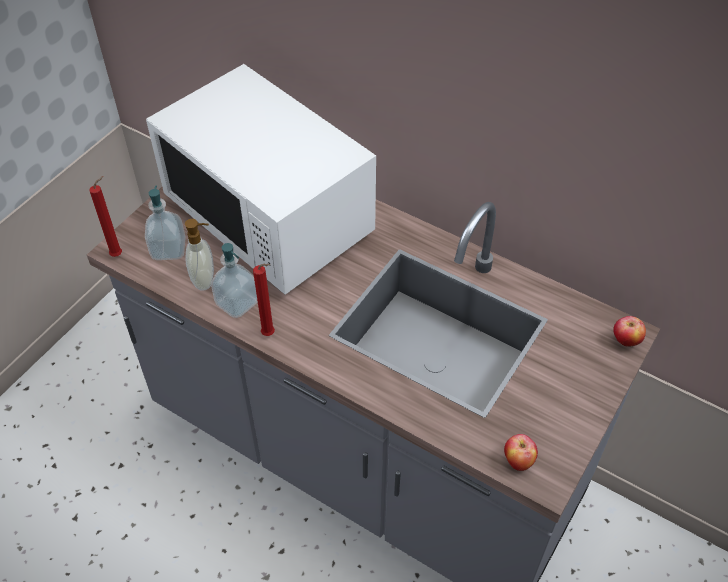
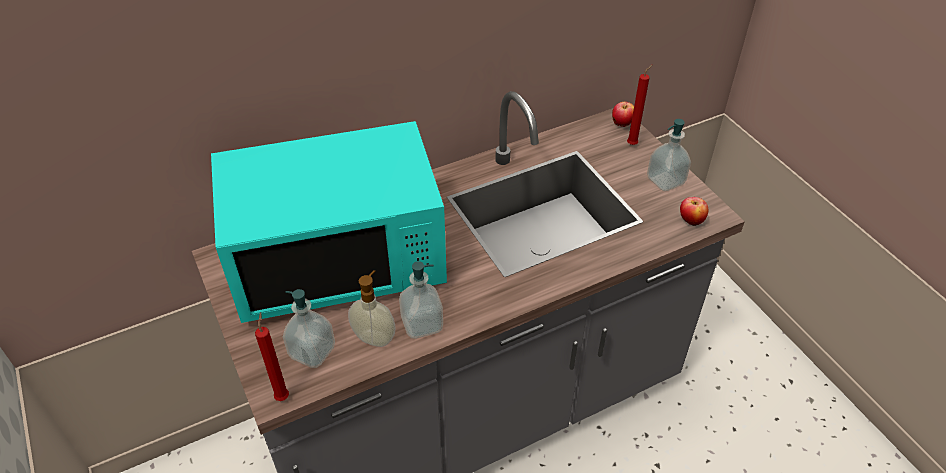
camera: 60 degrees left, 5 degrees down
white microwave [146,64,376,295] -> turquoise microwave [211,121,447,323]
red candle [253,264,275,336] -> red candle moved to [627,64,653,145]
none -> soap dispenser [647,119,691,191]

